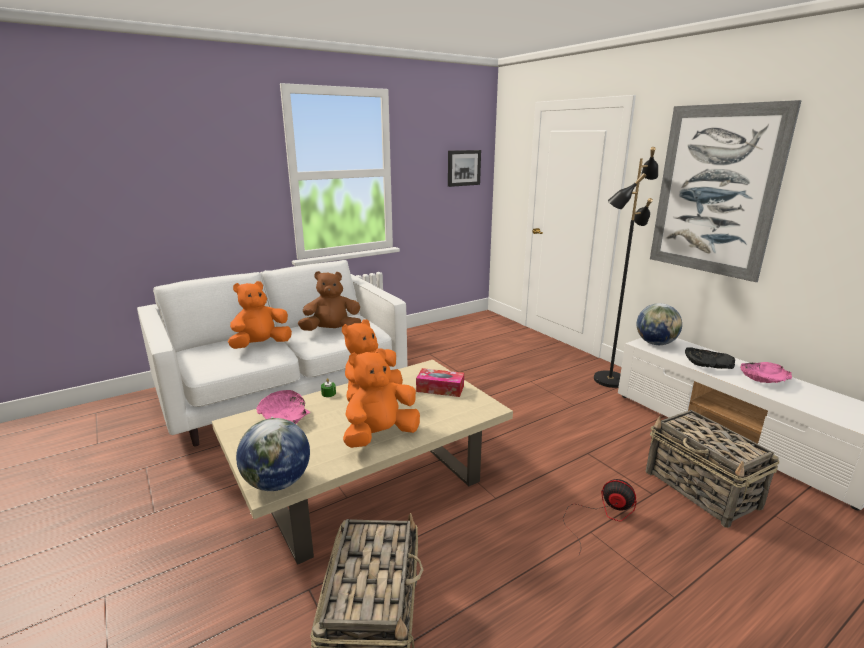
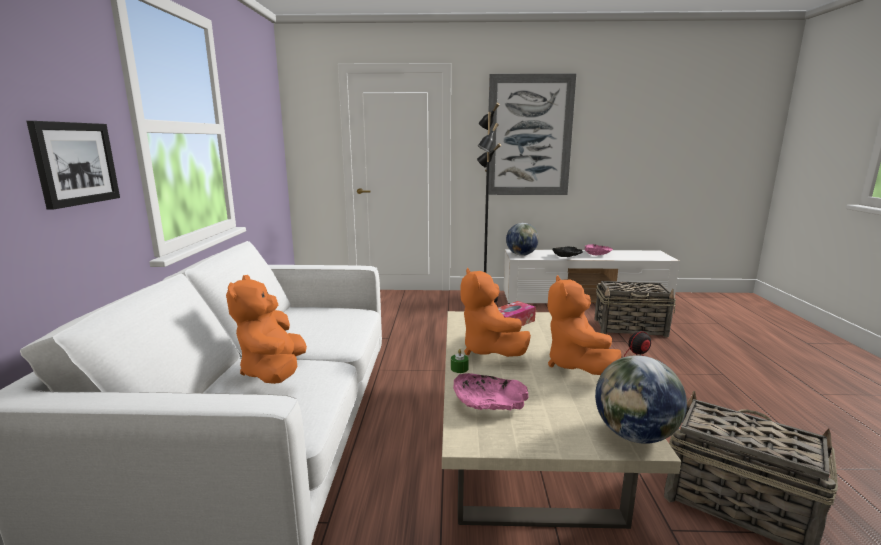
camera: 55 degrees left, 5 degrees down
brown plush toy [298,271,361,331] -> none
picture [448,150,481,187] -> picture moved to [26,121,120,209]

